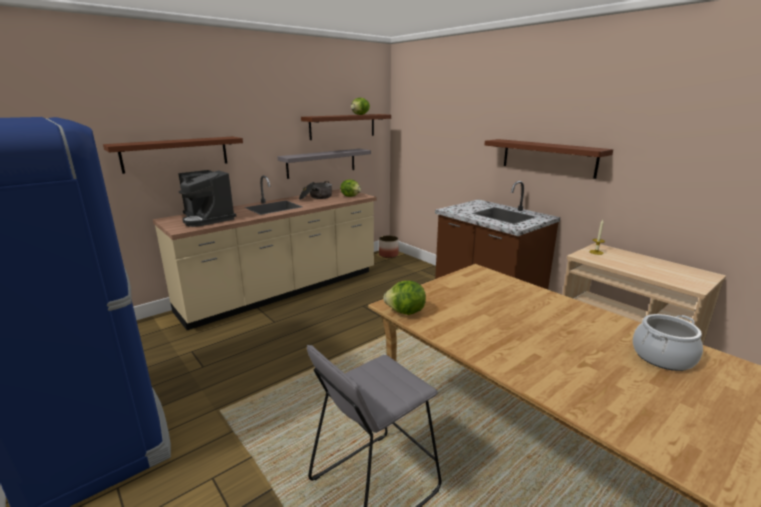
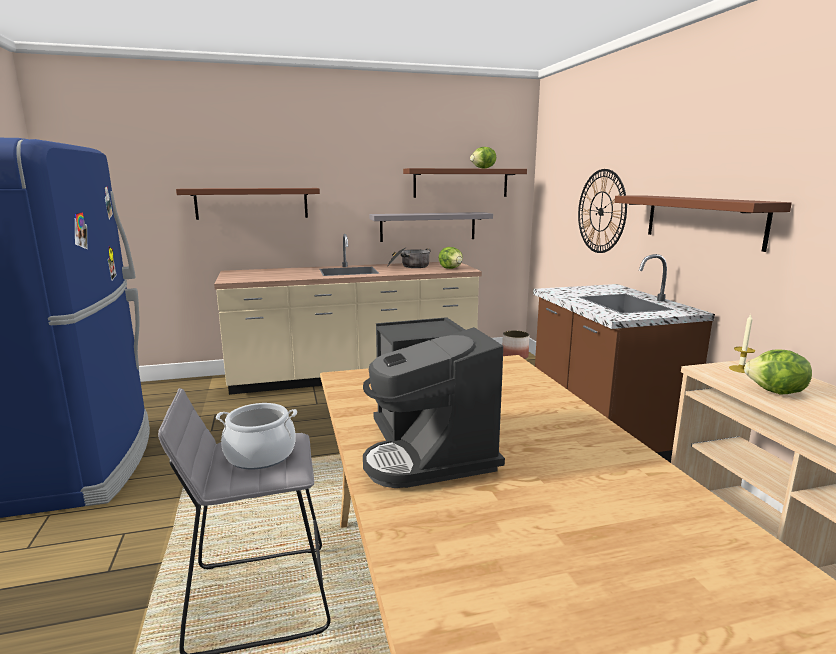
camera: 25 degrees right, 5 degrees down
coffee machine [178,170,237,227] -> coffee machine moved to [363,317,505,488]
lettuce [383,281,426,315] -> lettuce moved to [744,349,812,394]
cooking pot [633,314,703,371] -> cooking pot moved to [216,403,297,469]
none -> wall clock [578,169,627,253]

